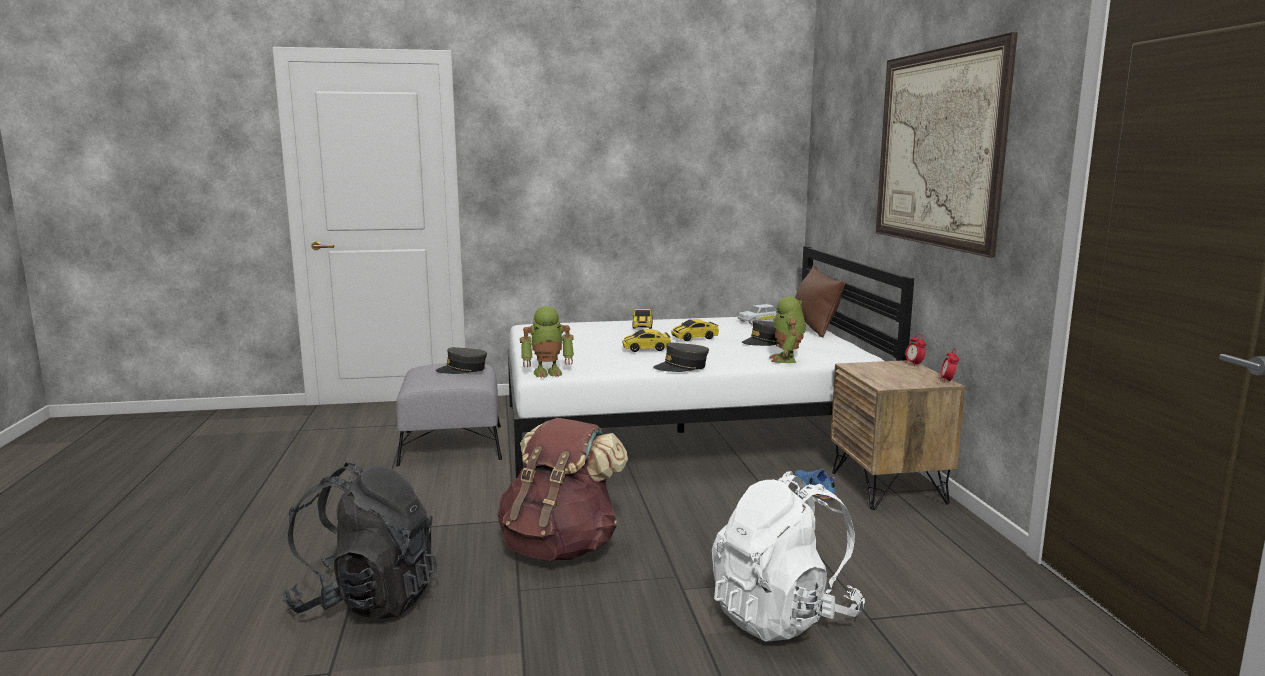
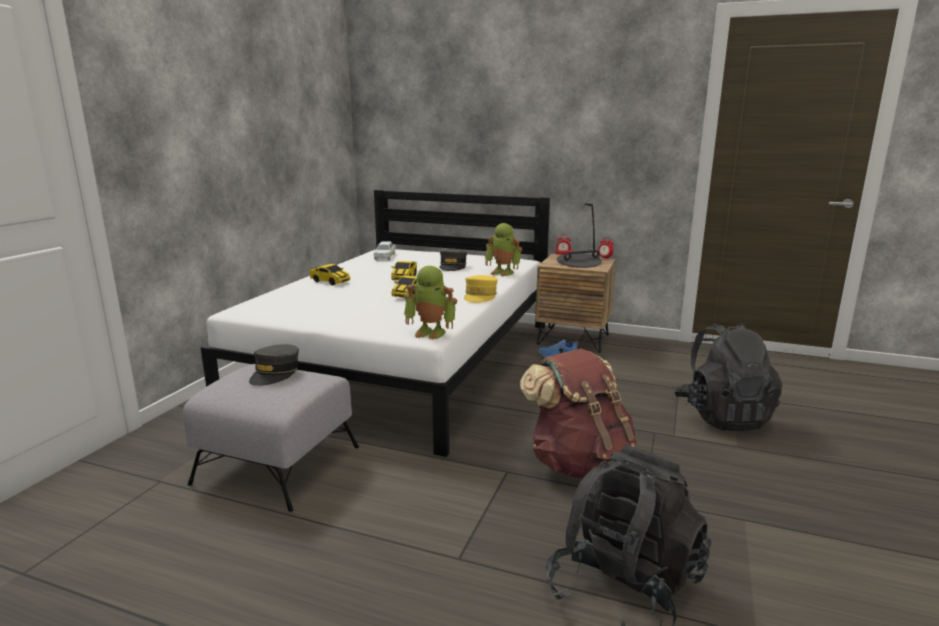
camera: 60 degrees left, 5 degrees up
toy robot [520,306,574,378] -> toy robot turned 90 degrees clockwise [404,266,457,340]
grey cap [653,343,709,372] -> yellow cap [464,275,498,303]
white backpack [712,471,865,642] -> black backpack [674,323,782,431]
brown pillow [795,266,845,338] -> none
picture [876,32,1018,258] -> none
none -> table lamp [555,203,602,268]

